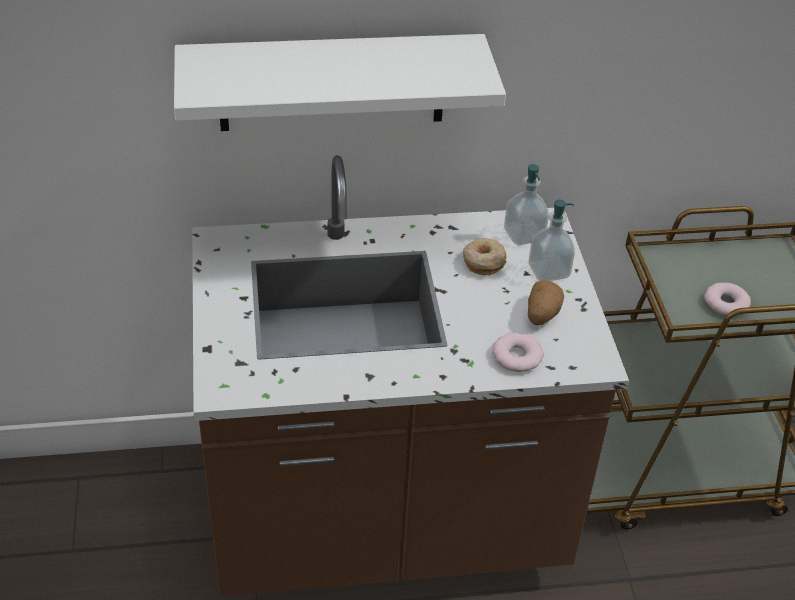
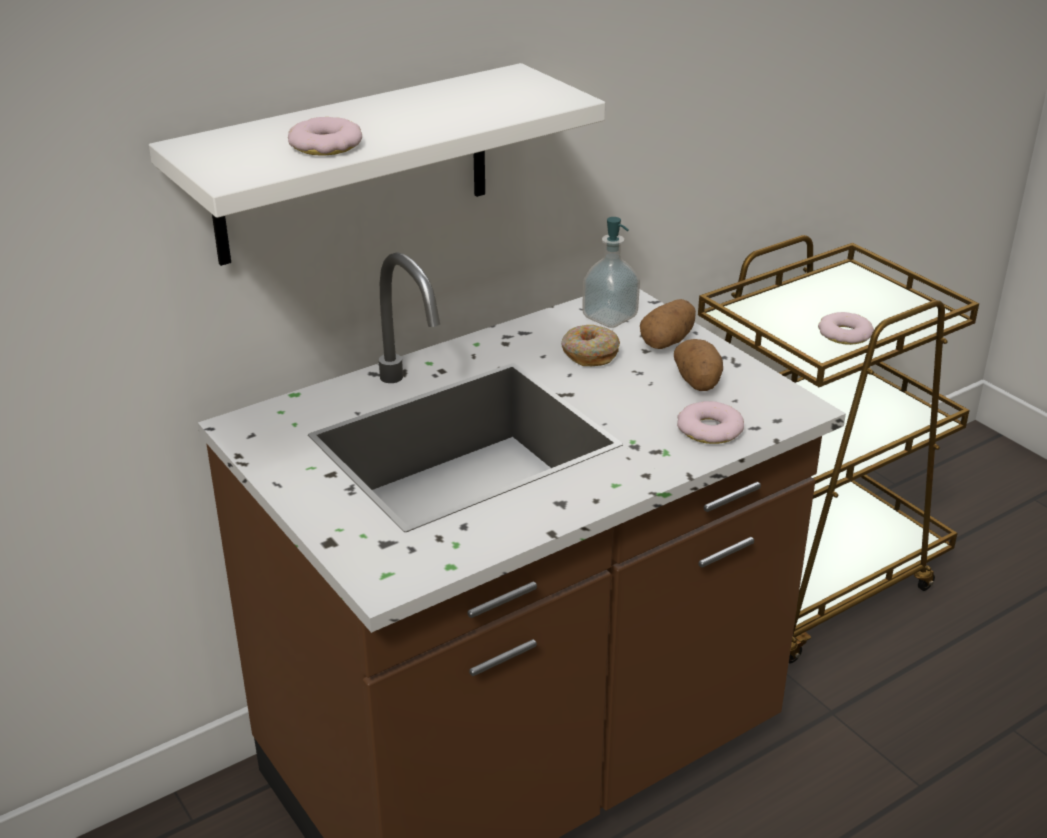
camera: 25 degrees left, 10 degrees down
soap dispenser [529,200,575,281] -> potato [640,299,696,349]
none -> donut [288,117,362,156]

